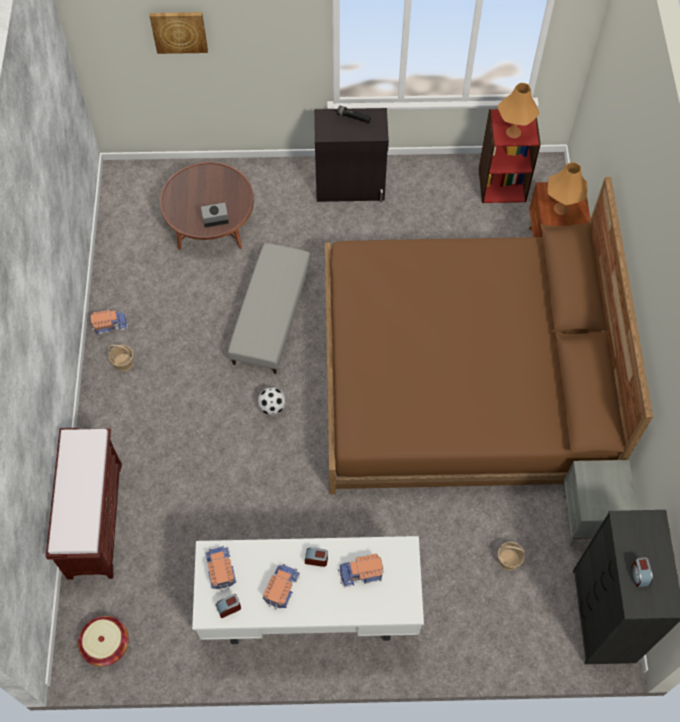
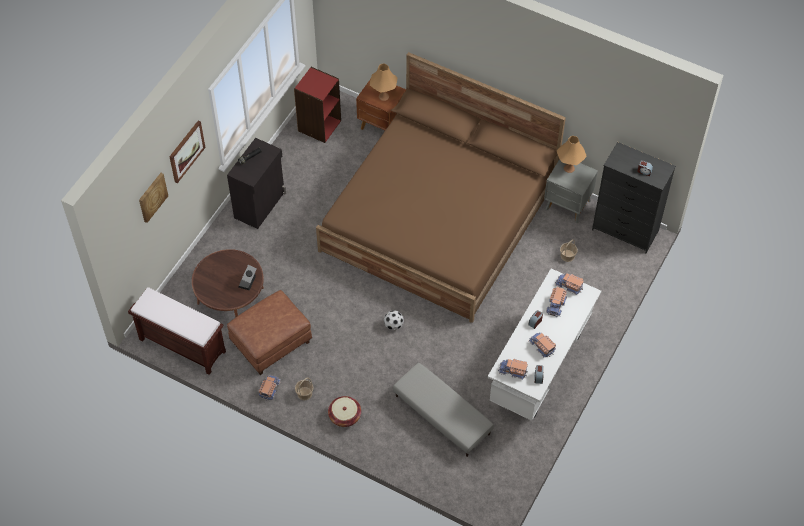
camera: 60 degrees left, 5 degrees down
brown bench [45,428,122,580] -> brown bench moved to [128,287,226,375]
basket [78,616,129,667] -> basket moved to [328,396,361,427]
grey ottoman [228,243,311,374] -> grey ottoman moved to [393,363,494,457]
orange table lamp [498,83,540,138] -> orange table lamp moved to [557,136,587,173]
none -> picture [169,120,206,183]
none -> brown ottoman [227,290,312,375]
none -> toy truck [555,273,584,295]

